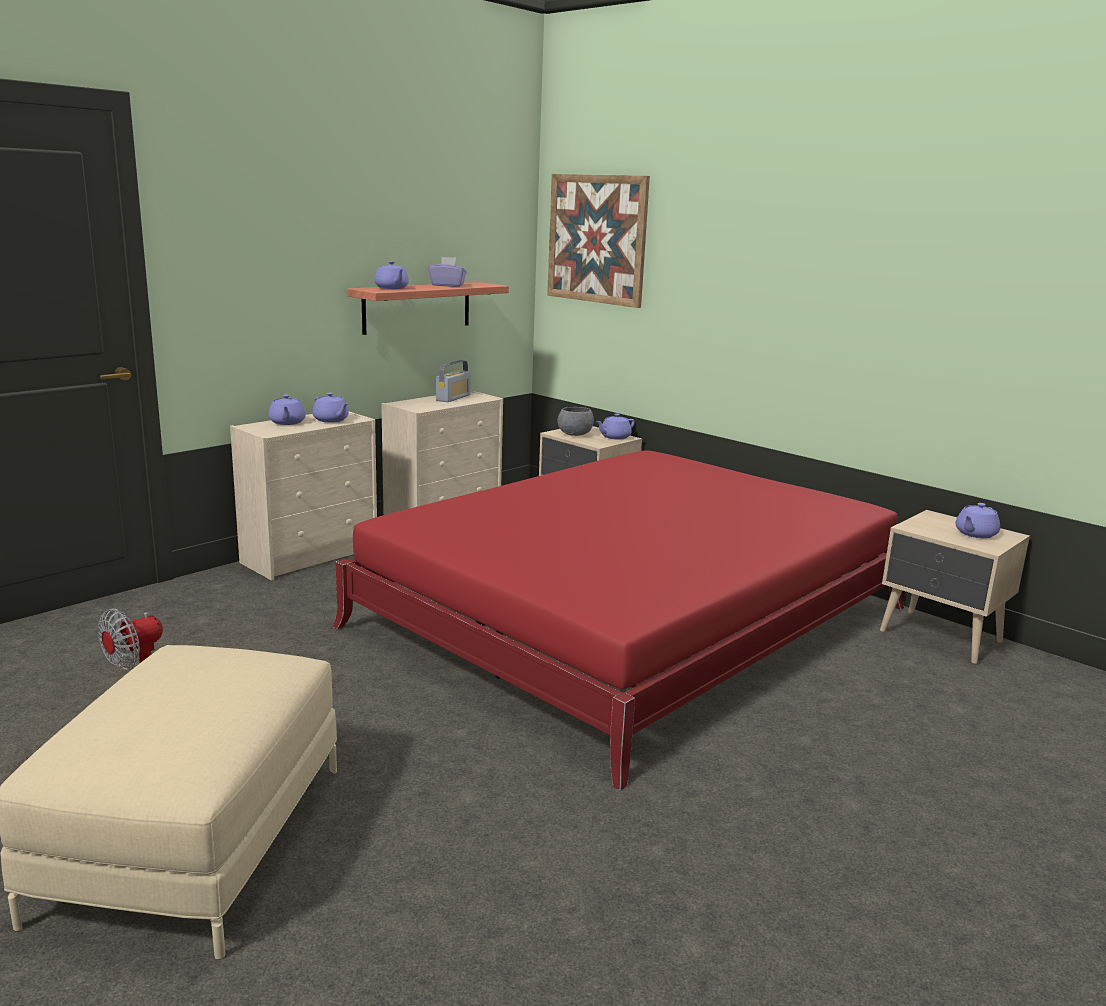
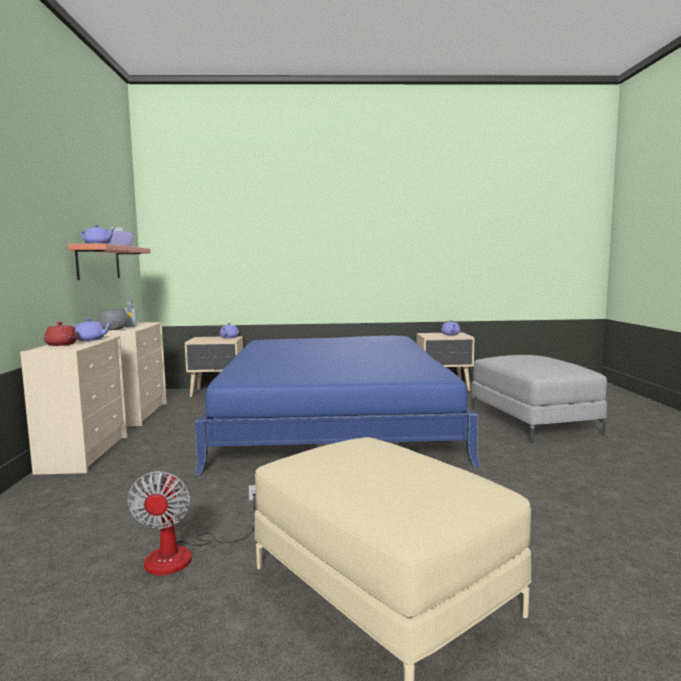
camera: 45 degrees left, 10 degrees down
purple teapot [268,395,306,425] -> red teapot [44,322,78,346]
red bed [333,450,904,790] -> blue bed [194,336,480,475]
picture [547,174,650,308] -> none
grey bowl [557,407,594,436] -> grey bowl moved to [98,309,128,330]
none -> grey ottoman [472,355,607,443]

